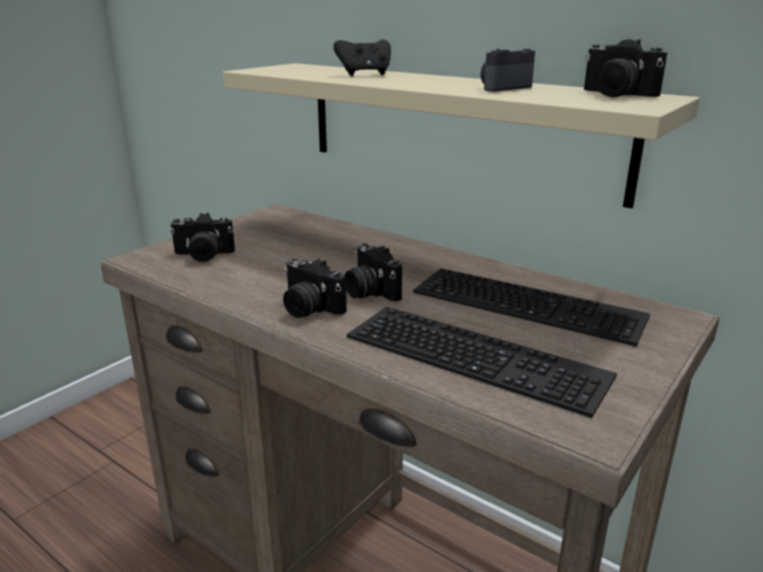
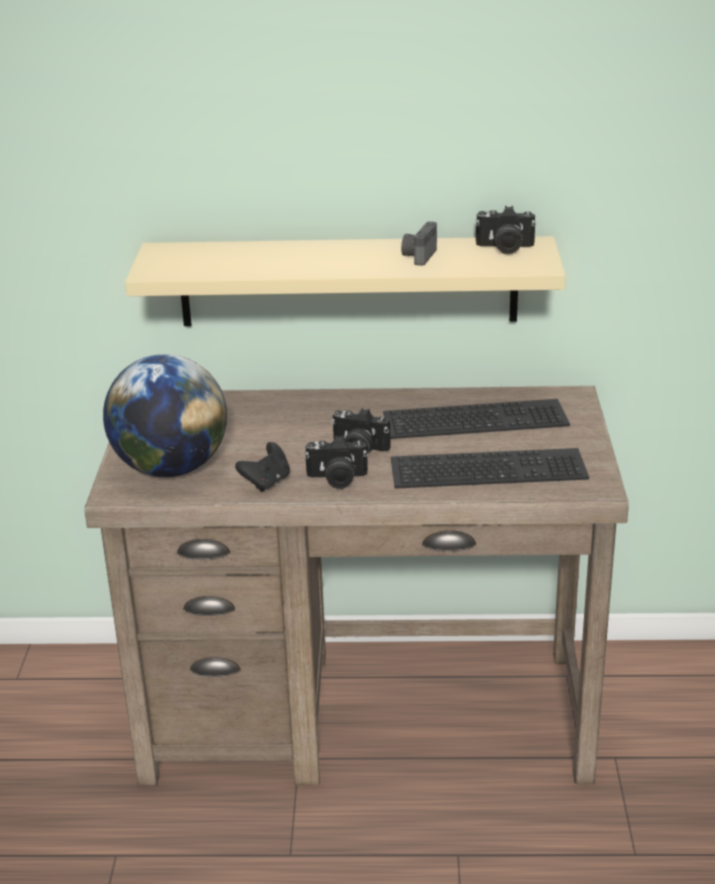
camera: 35 degrees left, 5 degrees up
camera [170,213,235,262] -> globe [103,354,227,477]
black game controller [333,39,391,76] -> black game controller moved to [235,442,290,492]

